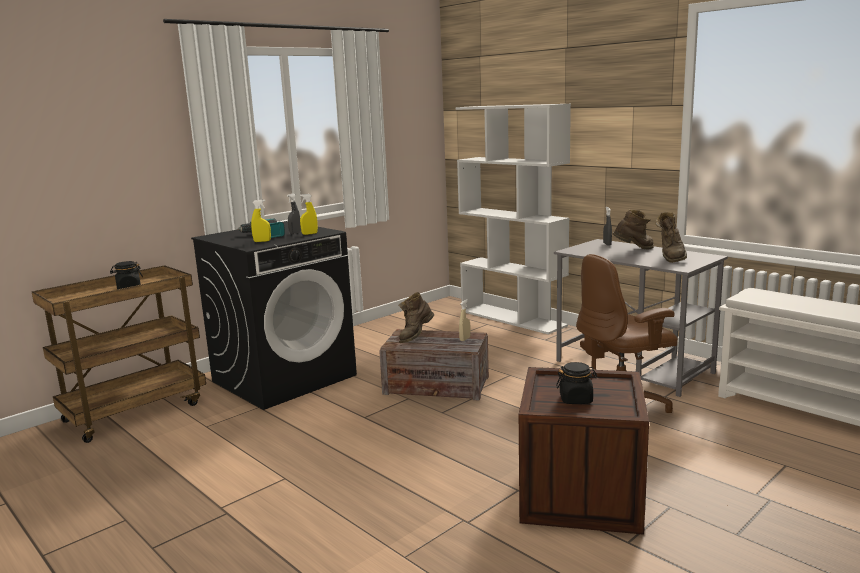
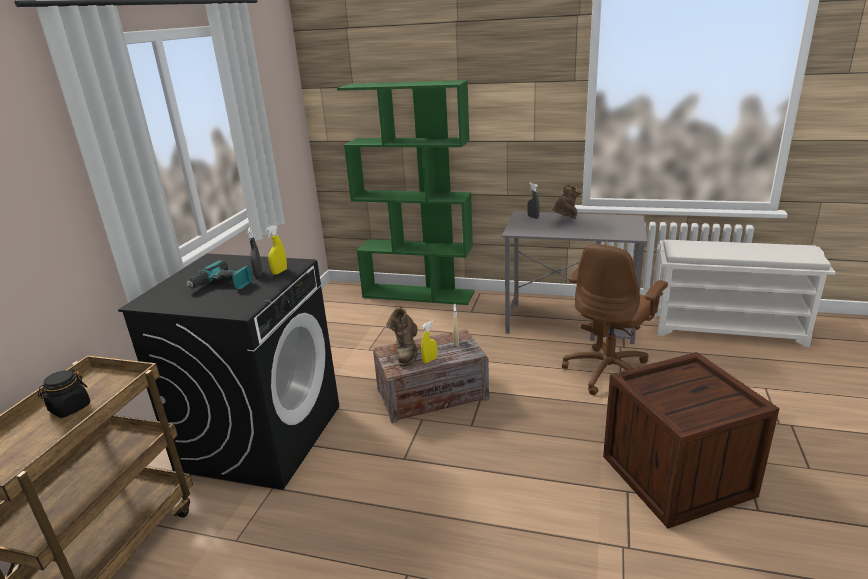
camera: 30 degrees left, 10 degrees up
yellow spray bottle [251,200,271,242] -> yellow spray bottle moved to [421,321,437,363]
white bookcase [455,104,571,335] -> green bookcase [337,80,474,305]
black jar [556,362,598,404] -> none
brown boot [656,211,687,263] -> none

